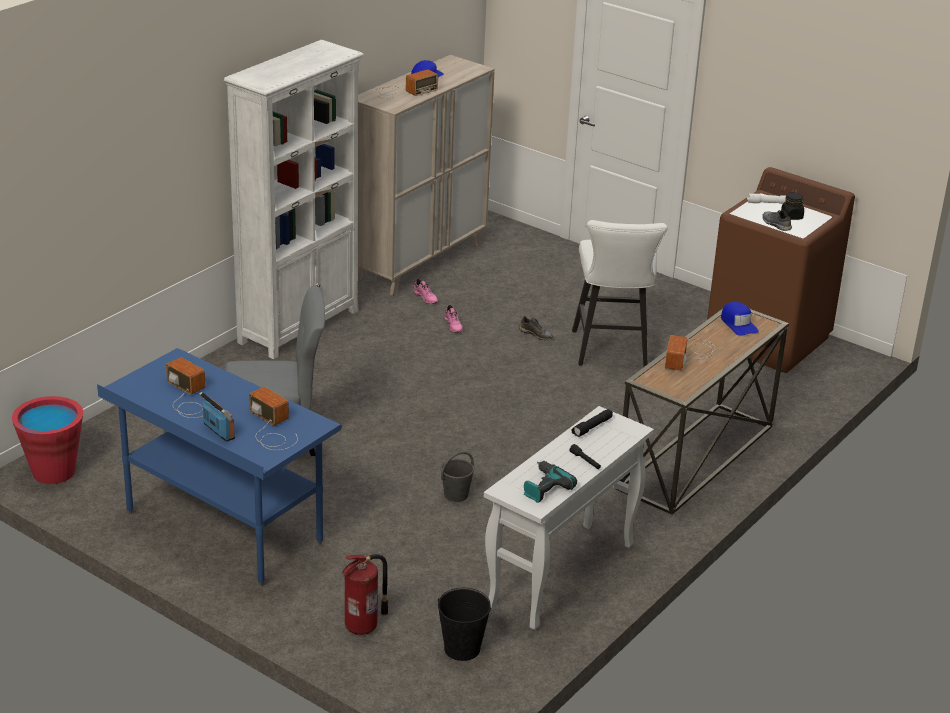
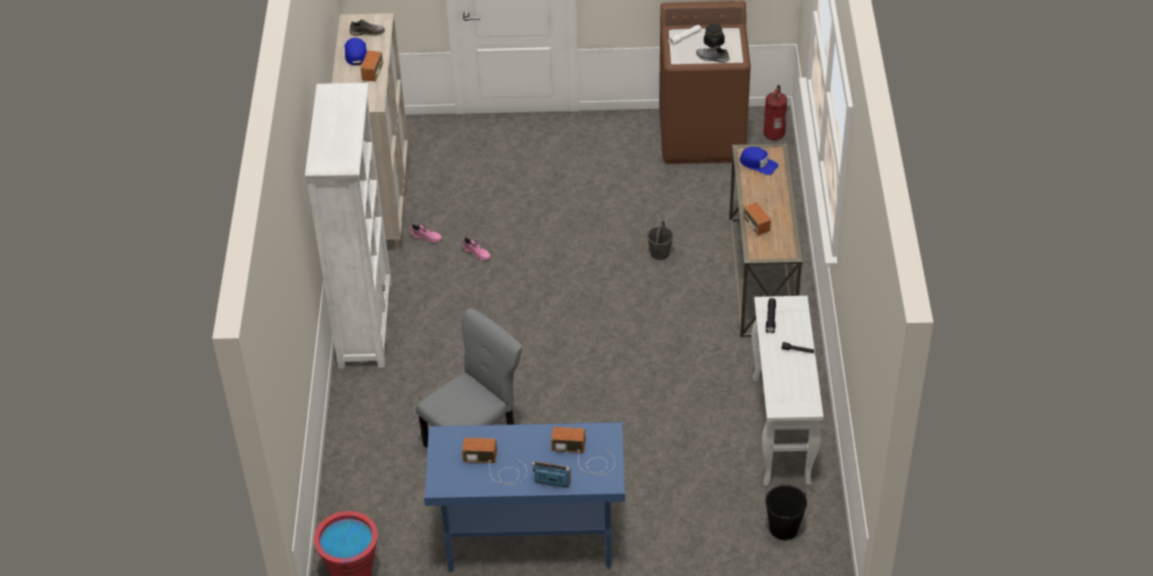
camera: 35 degrees left, 15 degrees up
fire extinguisher [342,554,388,635] -> fire extinguisher moved to [763,85,787,140]
grey bucket [441,451,474,502] -> grey bucket moved to [647,220,673,260]
grey shoe [519,316,553,340] -> grey shoe moved to [349,20,385,36]
power drill [524,461,577,503] -> none
white stool [572,220,668,367] -> none

